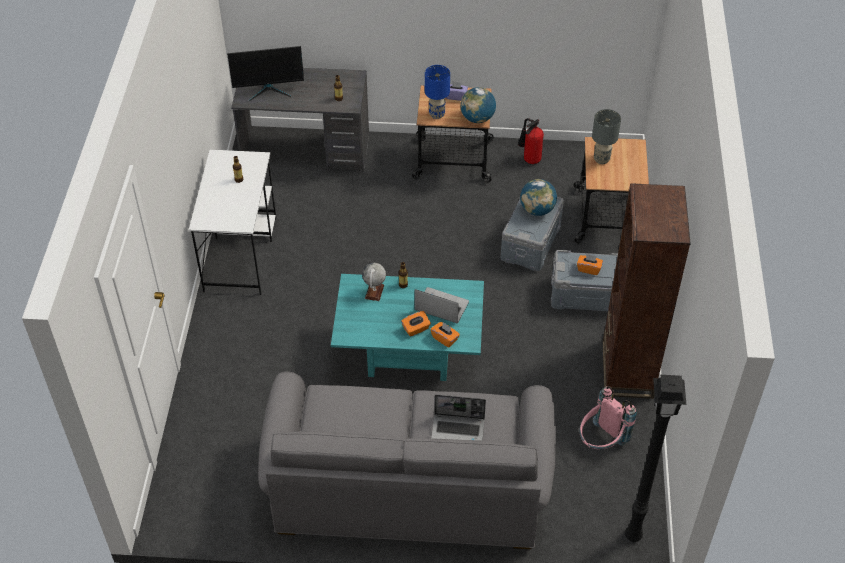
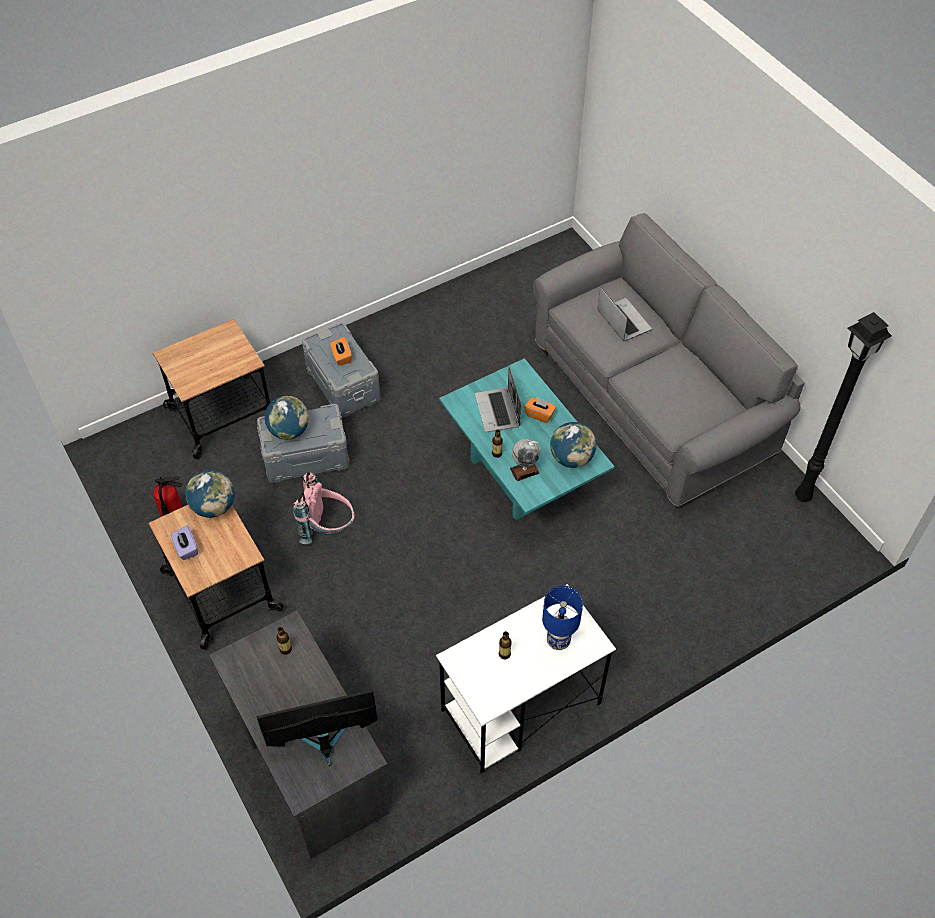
camera: 125 degrees left, 5 degrees up
monitor [227,46,304,101] -> monitor turned 60 degrees counterclockwise [257,690,378,766]
blue table lamp [425,65,450,119] -> blue table lamp moved to [542,585,583,650]
orange tissue box [430,322,460,348] -> none
pink backpack [579,386,637,450] -> pink backpack moved to [293,472,355,544]
grey table lamp [592,109,621,164] -> none
brown bookcase [603,183,691,399] -> none
black floor lamp [625,375,686,542] -> black floor lamp moved to [795,312,892,502]
none -> globe [550,422,596,468]

